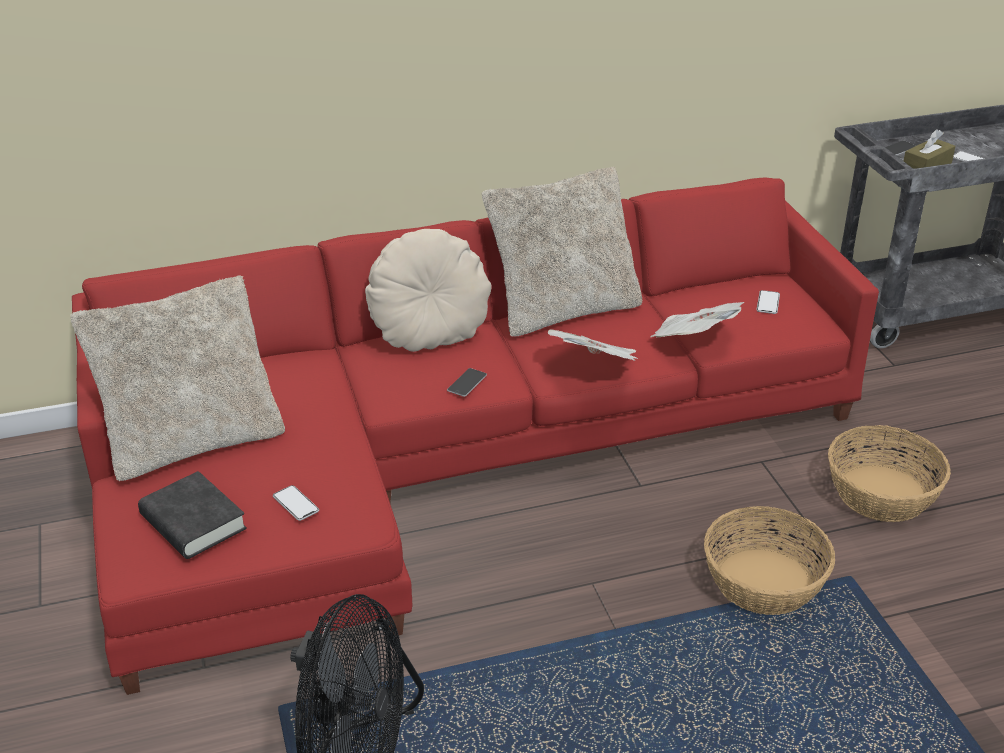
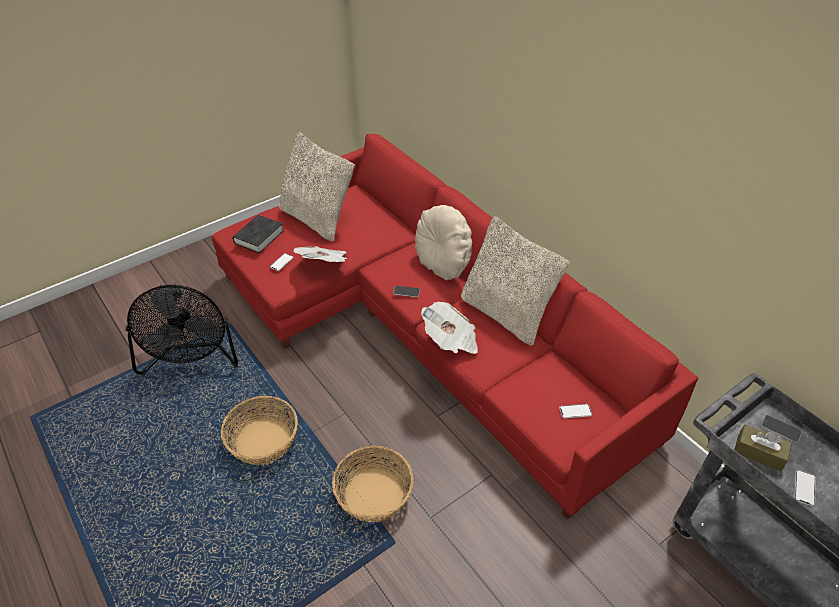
camera: 70 degrees right, 10 degrees up
newspaper [650,302,745,337] -> newspaper moved to [294,246,347,262]
basket [828,425,951,522] -> basket moved to [221,396,298,465]

